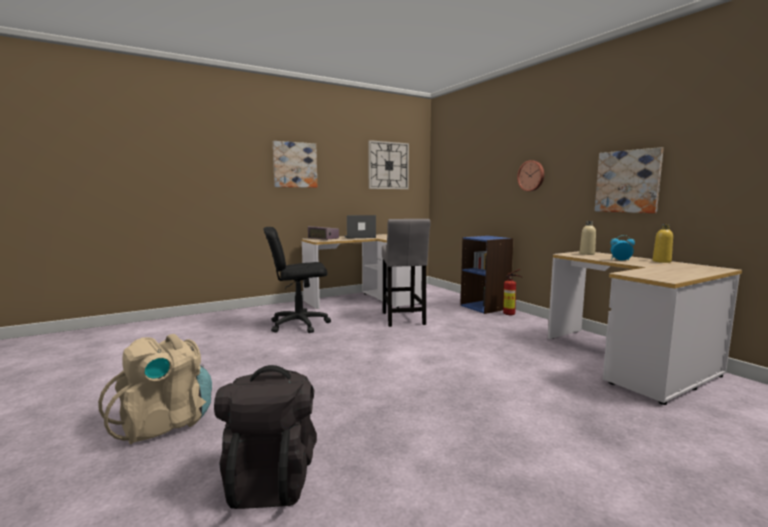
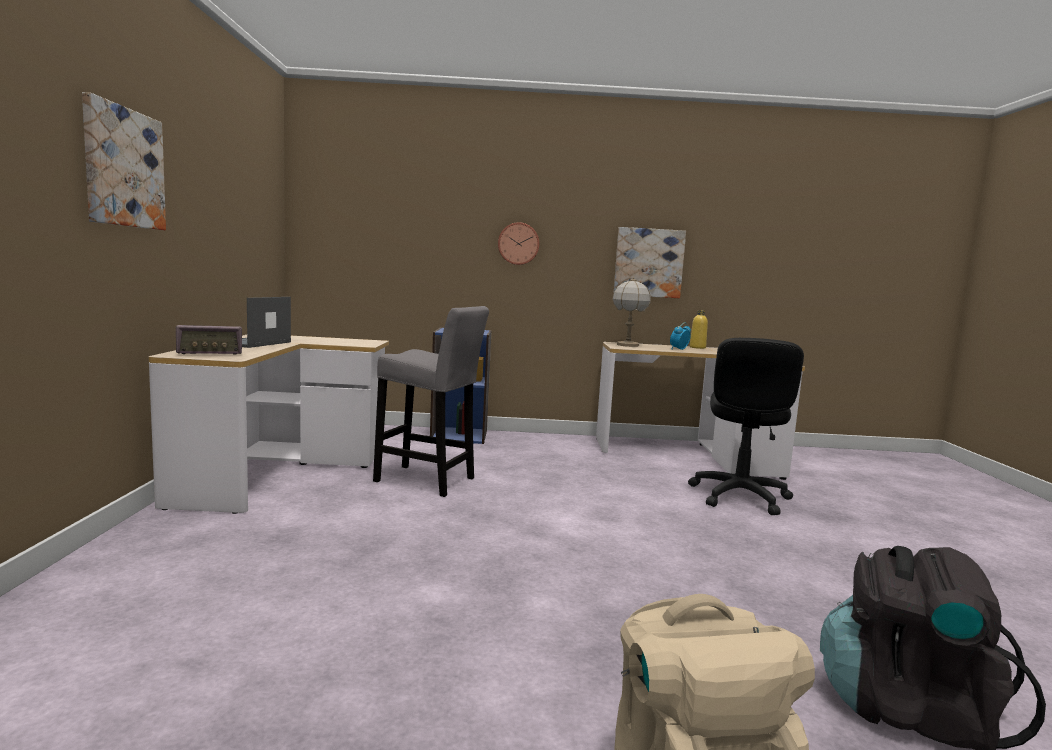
camera: 60 degrees left, 0 degrees up
black office chair [264,227,331,333] -> black office chair moved to [688,338,804,515]
wall clock [368,140,409,189] -> none
fire extinguisher [503,269,522,315] -> none
beige bottle [580,221,596,255] -> table lamp [612,277,651,347]

